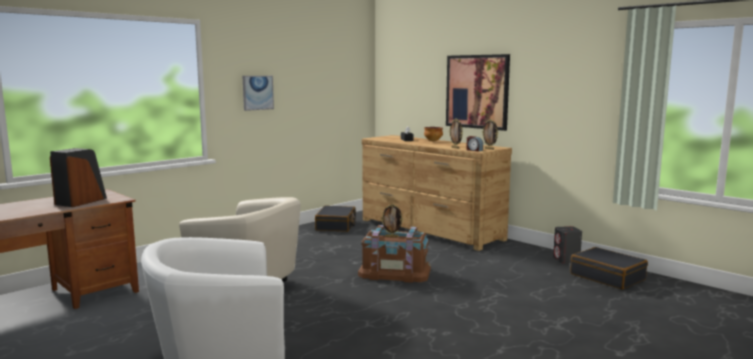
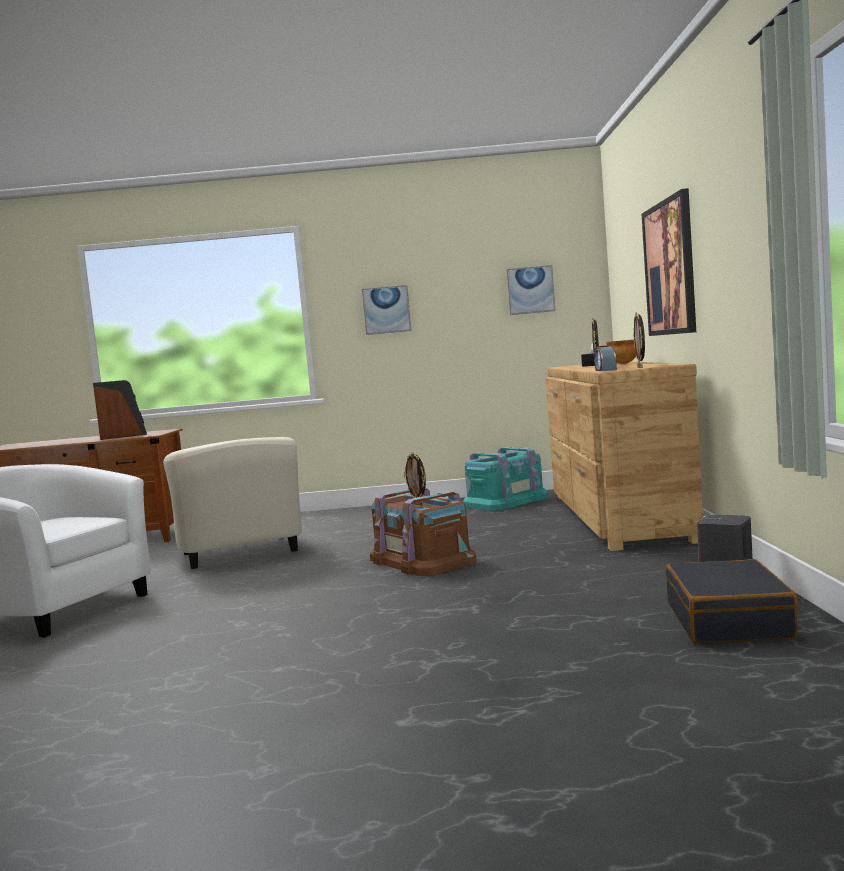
camera: 45 degrees right, 5 degrees down
black suitcase [315,205,356,232] -> turquoise storage box [463,447,548,511]
none -> picture [506,265,555,315]

